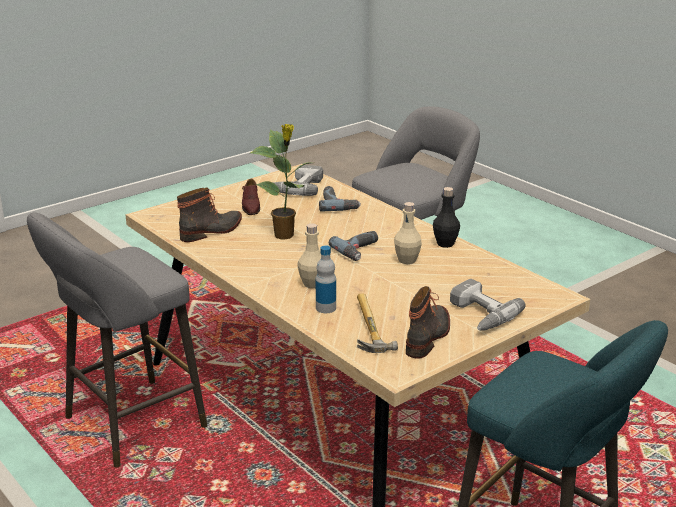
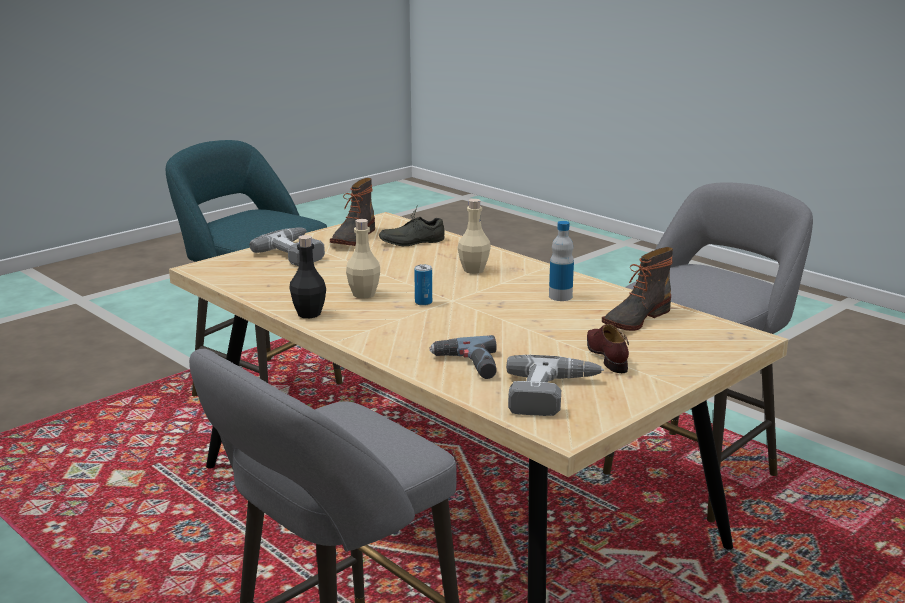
camera: 175 degrees right, 5 degrees down
potted plant [250,124,310,239] -> none
bottle [316,245,336,313] -> bottle moved to [549,221,574,301]
power drill [329,231,378,261] -> can [414,264,432,306]
hammer [357,293,398,353] -> grey shoe [379,207,445,246]

